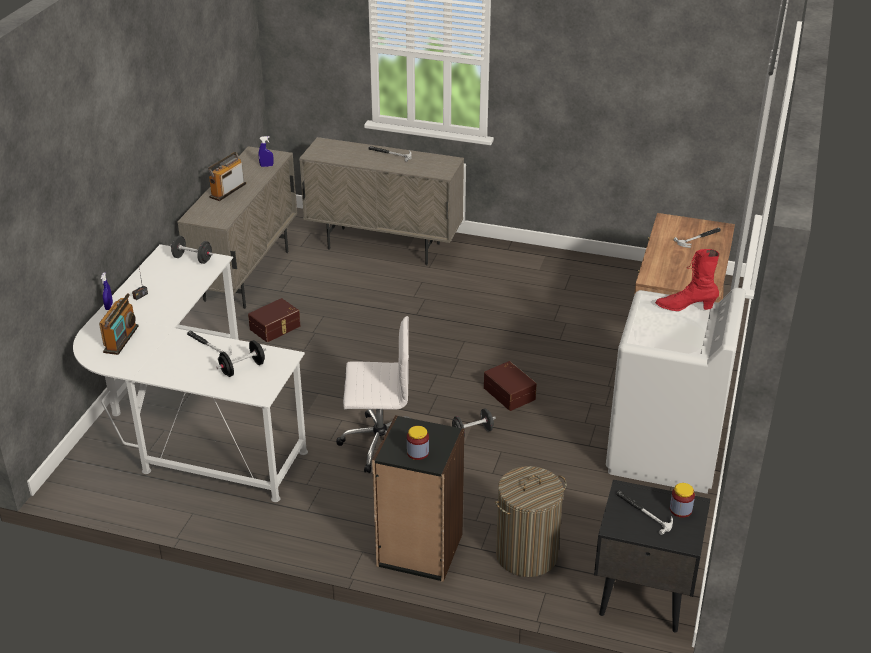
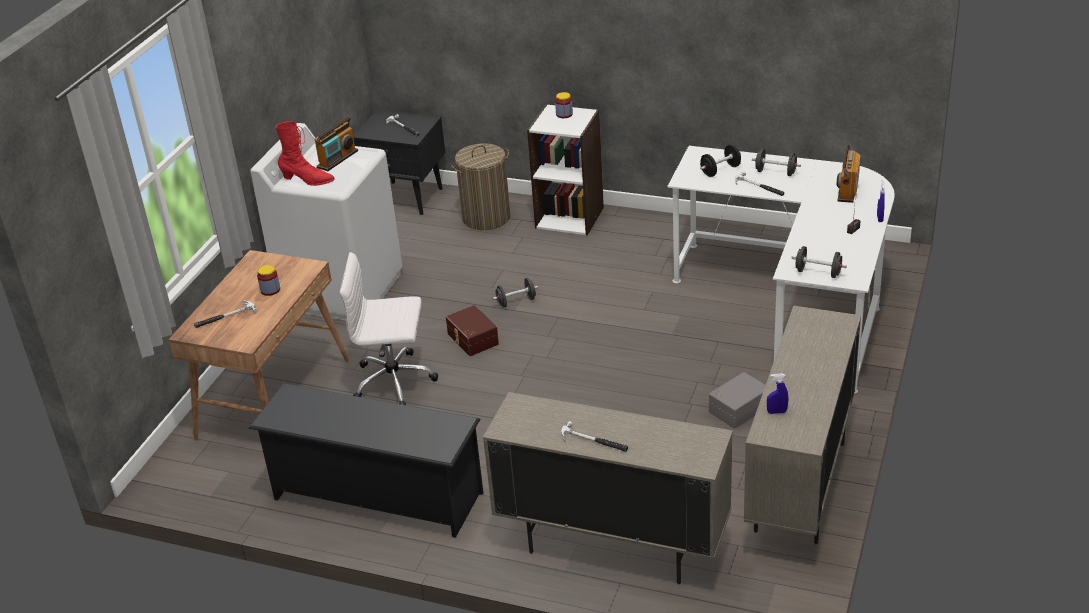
camera: 175 degrees left, 0 degrees up
radio [208,152,246,201] -> radio moved to [315,117,358,171]
brown storage box [248,298,301,342] -> grey storage box [709,372,765,429]
white office chair [336,316,410,473] -> white office chair moved to [340,252,438,405]
black bookcase [372,415,464,582] -> white bookcase [527,104,604,236]
jar [670,483,695,518] -> jar moved to [257,265,280,296]
none -> black shoe rack [249,383,483,538]
none -> black dumbbell [752,149,801,176]

